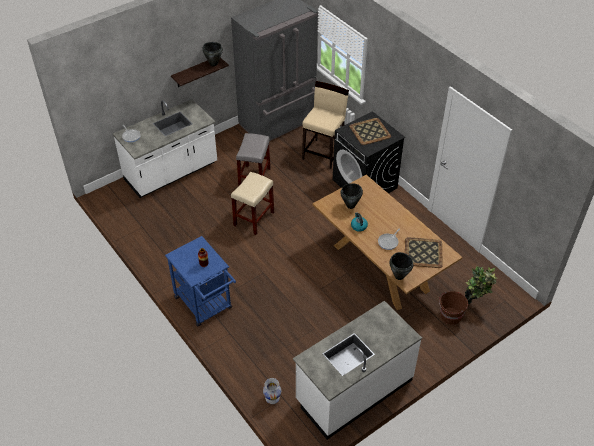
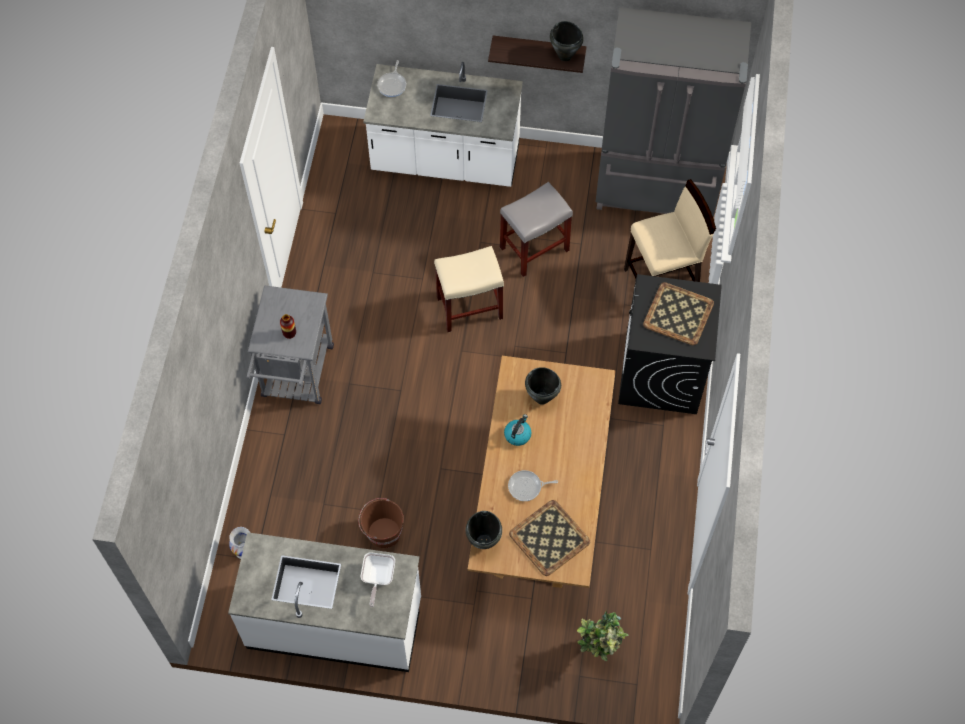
camera: 45 degrees right, 15 degrees up
blue cart [165,236,236,327] -> grey cart [247,285,334,404]
brown bucket [439,291,468,325] -> brown bucket moved to [359,498,404,548]
none -> frying pan [361,552,395,607]

